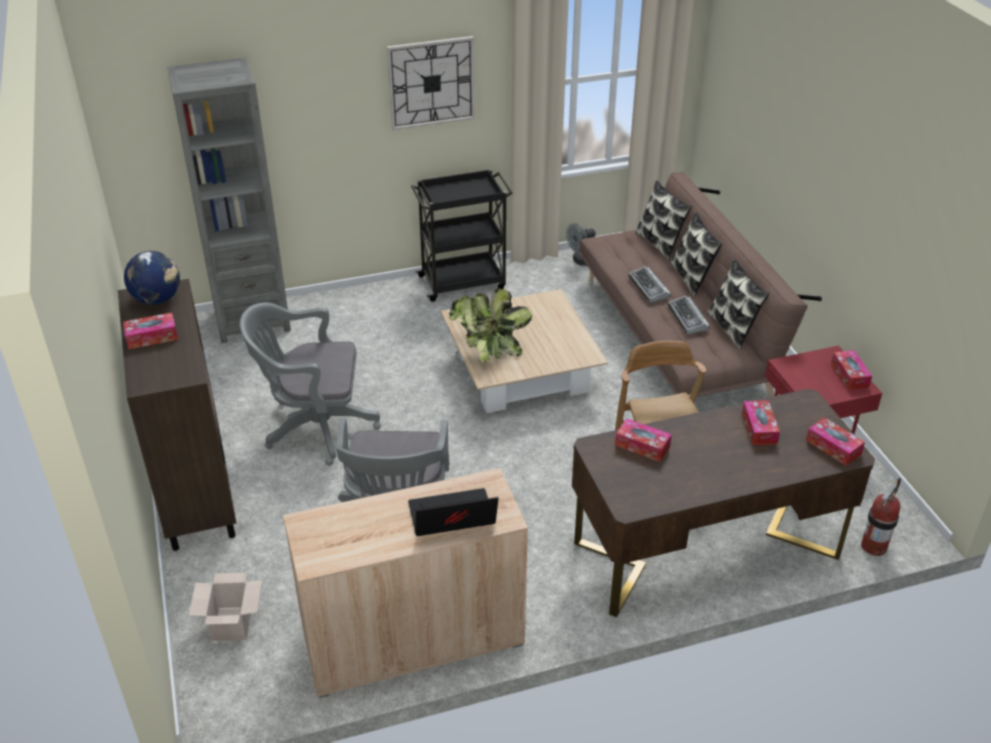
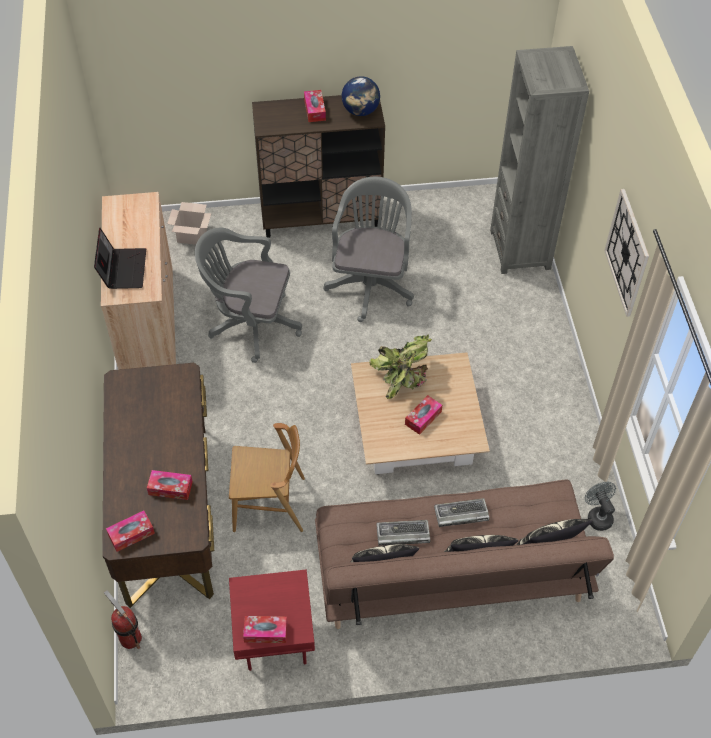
camera: 100 degrees right, 15 degrees up
black cart [411,169,513,302] -> none
tissue box [615,419,672,462] -> tissue box moved to [405,395,442,435]

